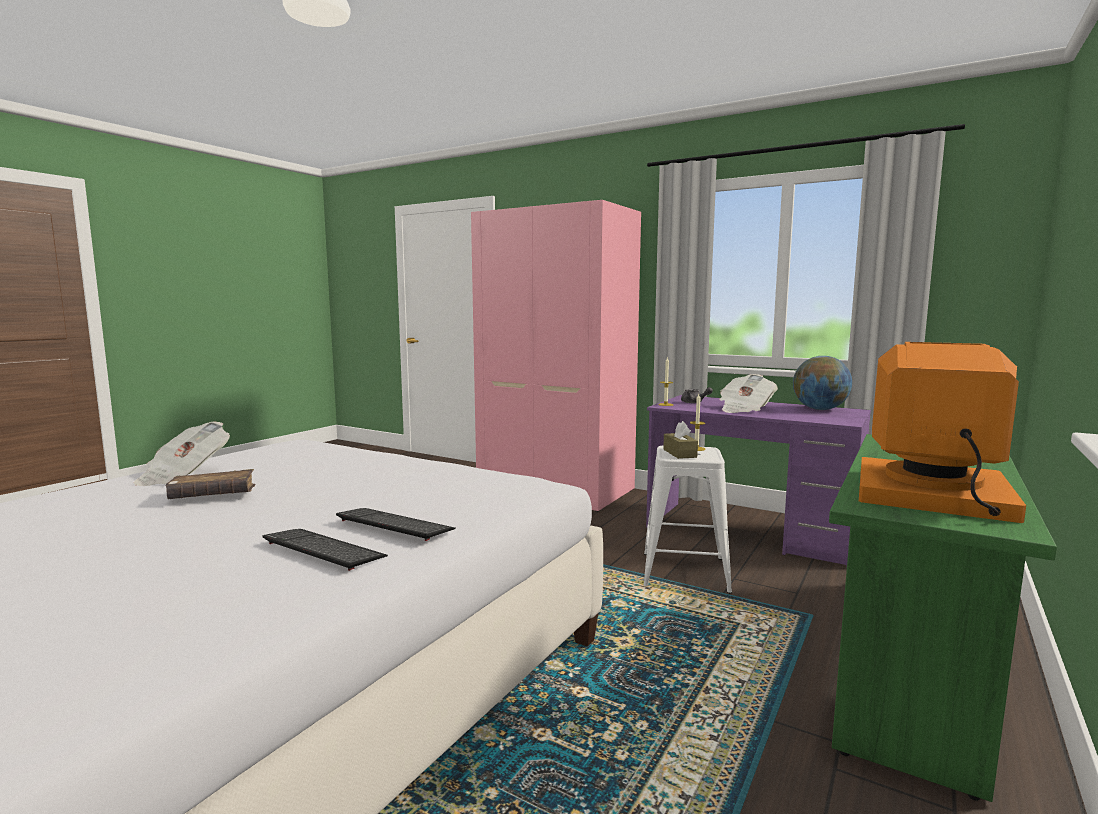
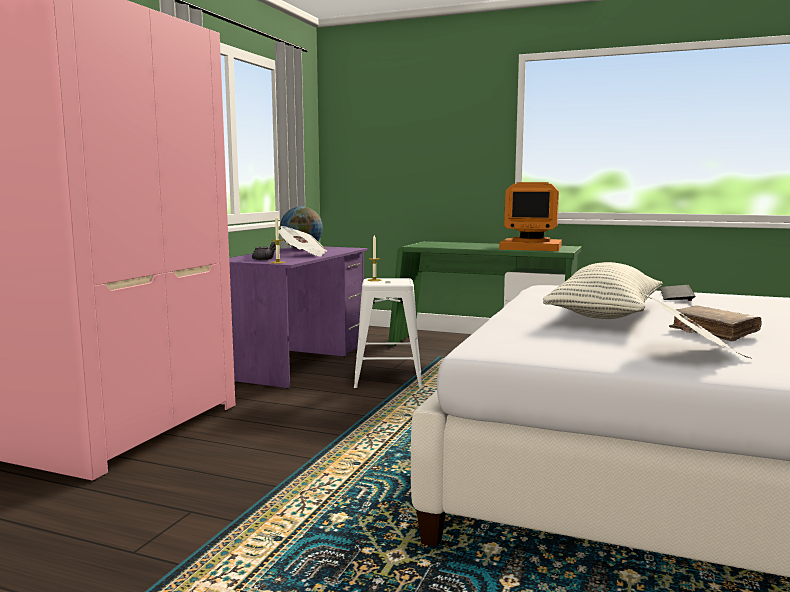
camera: 100 degrees left, 0 degrees up
keyboard [262,529,388,571] -> none
brown tissue box [663,421,698,459] -> none
monitor [859,342,1026,523] -> monitor turned 90 degrees counterclockwise [499,182,562,251]
none -> pillow [543,262,662,319]

